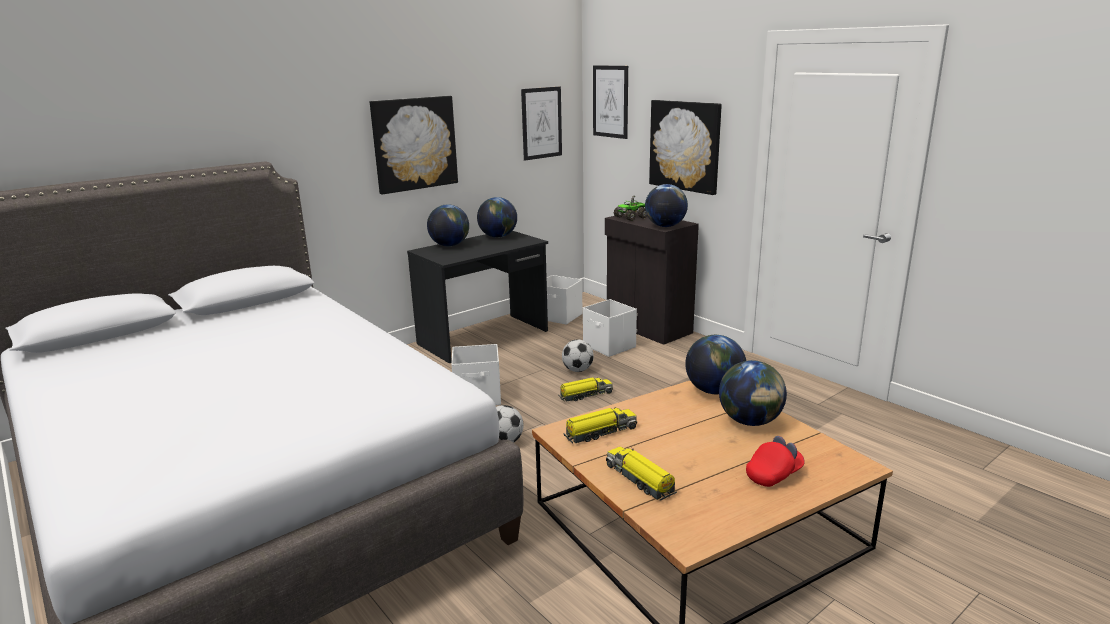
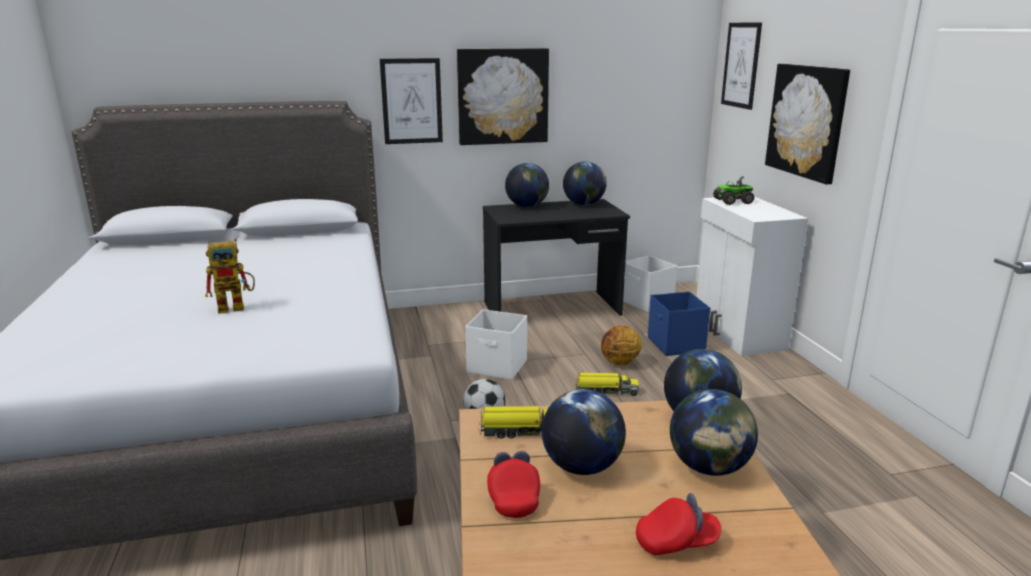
camera: 25 degrees right, 0 degrees up
picture [521,87,562,161] -> picture moved to [380,58,443,144]
football [562,339,594,372] -> basketball [601,325,642,365]
white storage box [583,299,637,357] -> blue storage box [648,292,710,356]
black cabinet [605,212,699,345] -> white cabinet [696,197,808,356]
toy truck [606,446,677,501] -> red cap [487,451,540,518]
globe [645,184,688,227] -> globe moved to [542,389,626,475]
none -> toy robot [205,238,255,314]

